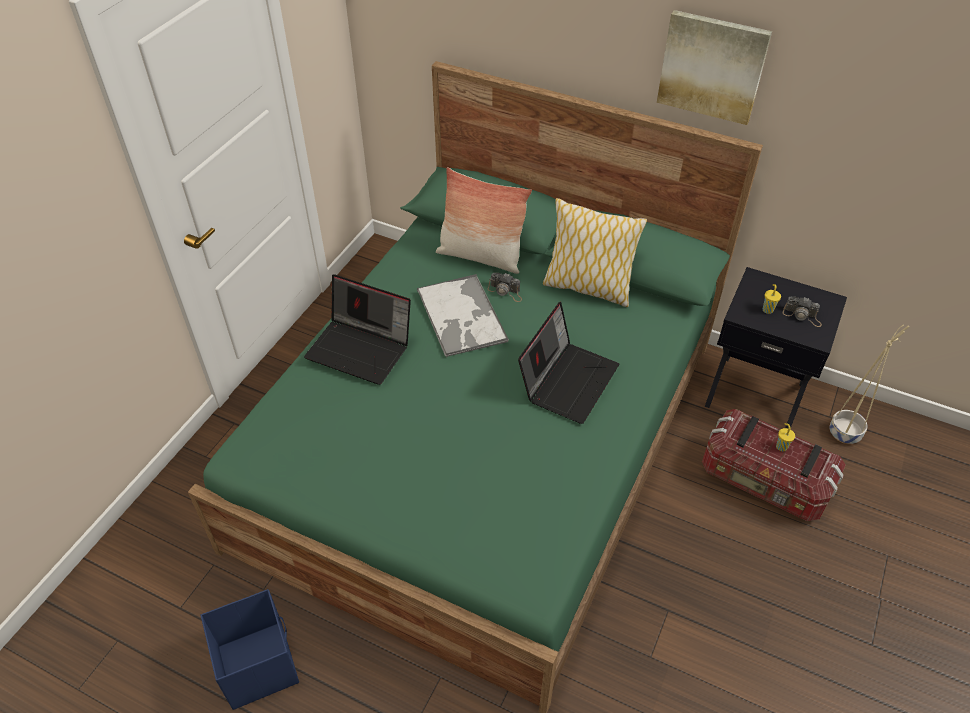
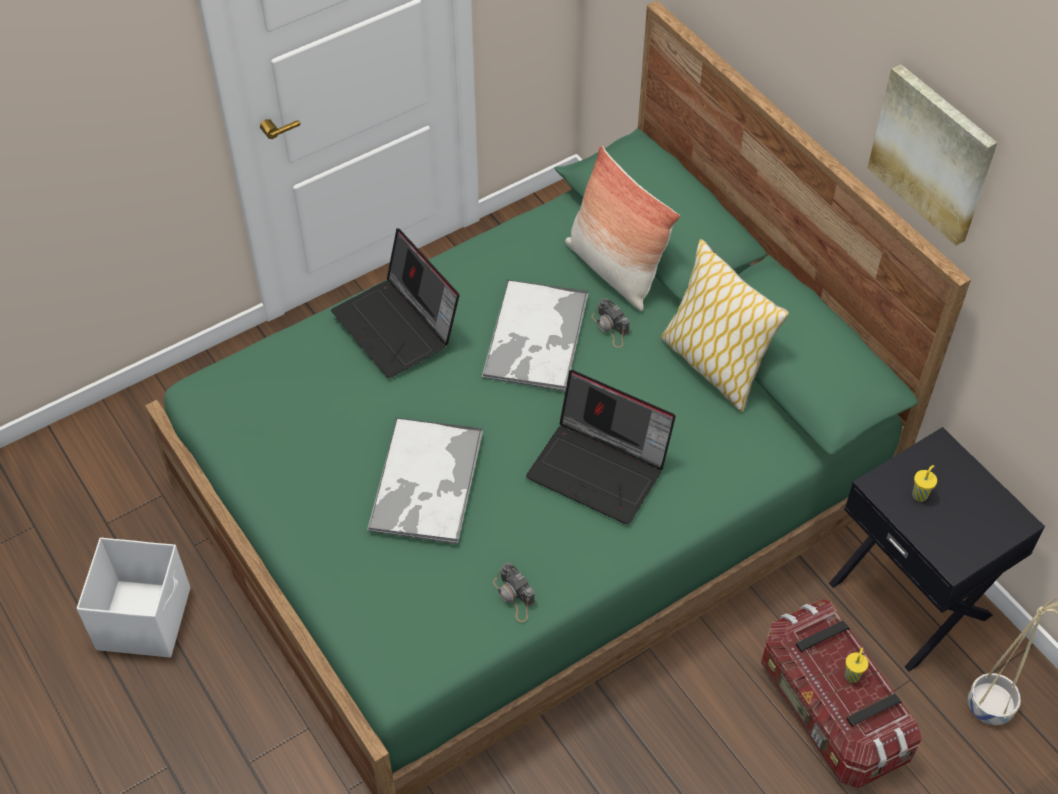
camera: 30 degrees right, 5 degrees up
blue storage box [201,589,299,710] -> white storage box [77,537,190,658]
laptop [518,302,619,424] -> laptop turned 60 degrees clockwise [526,370,676,524]
camera [783,297,822,327] -> camera moved to [493,562,535,622]
none -> tray [367,417,483,545]

